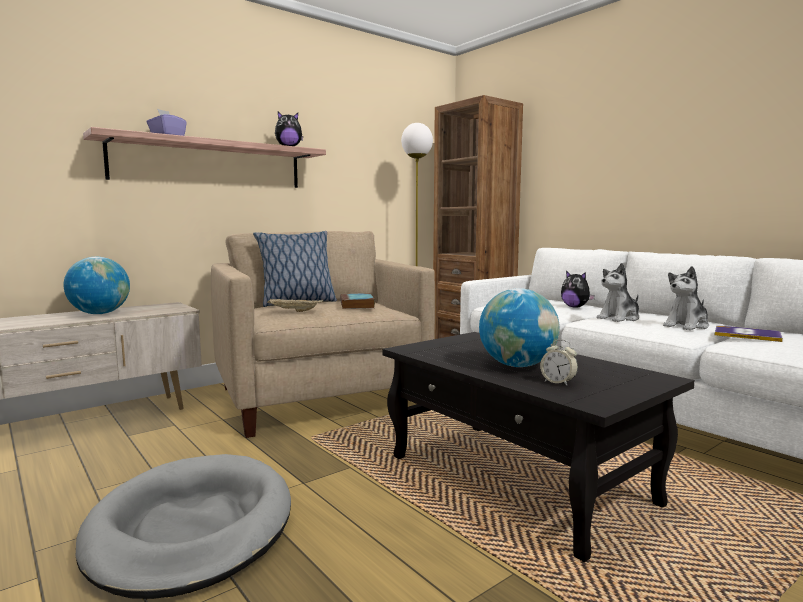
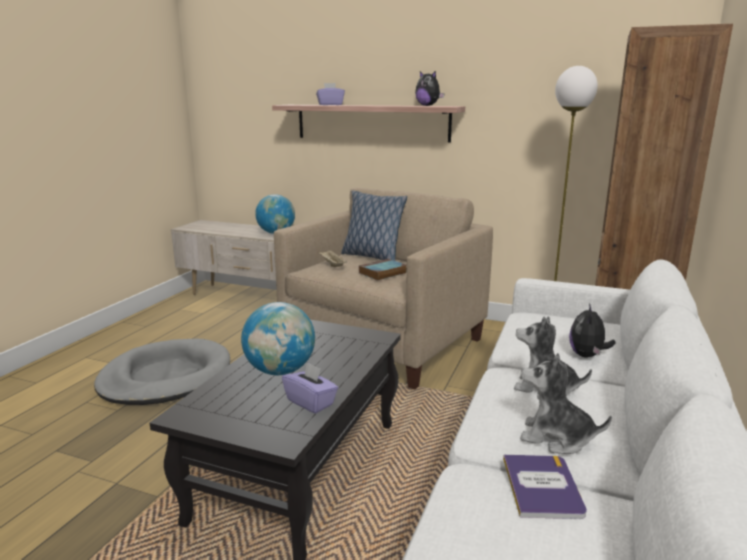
camera: 60 degrees right, 10 degrees up
alarm clock [540,339,578,386] -> none
none -> purple tissue box [282,362,338,414]

